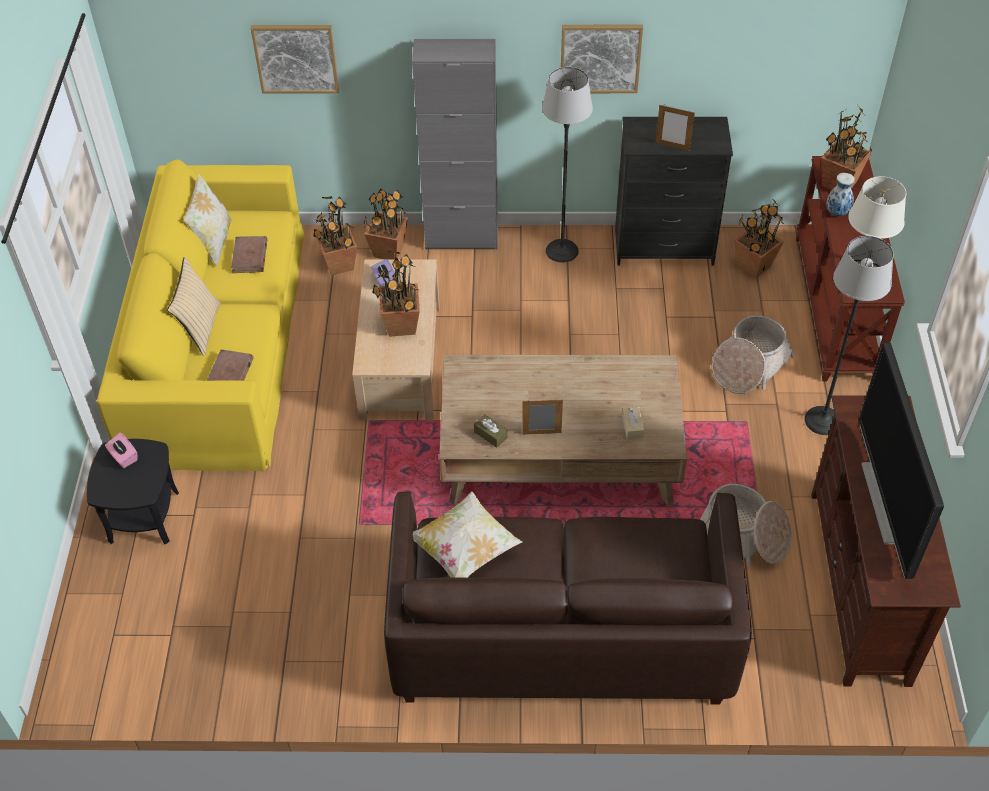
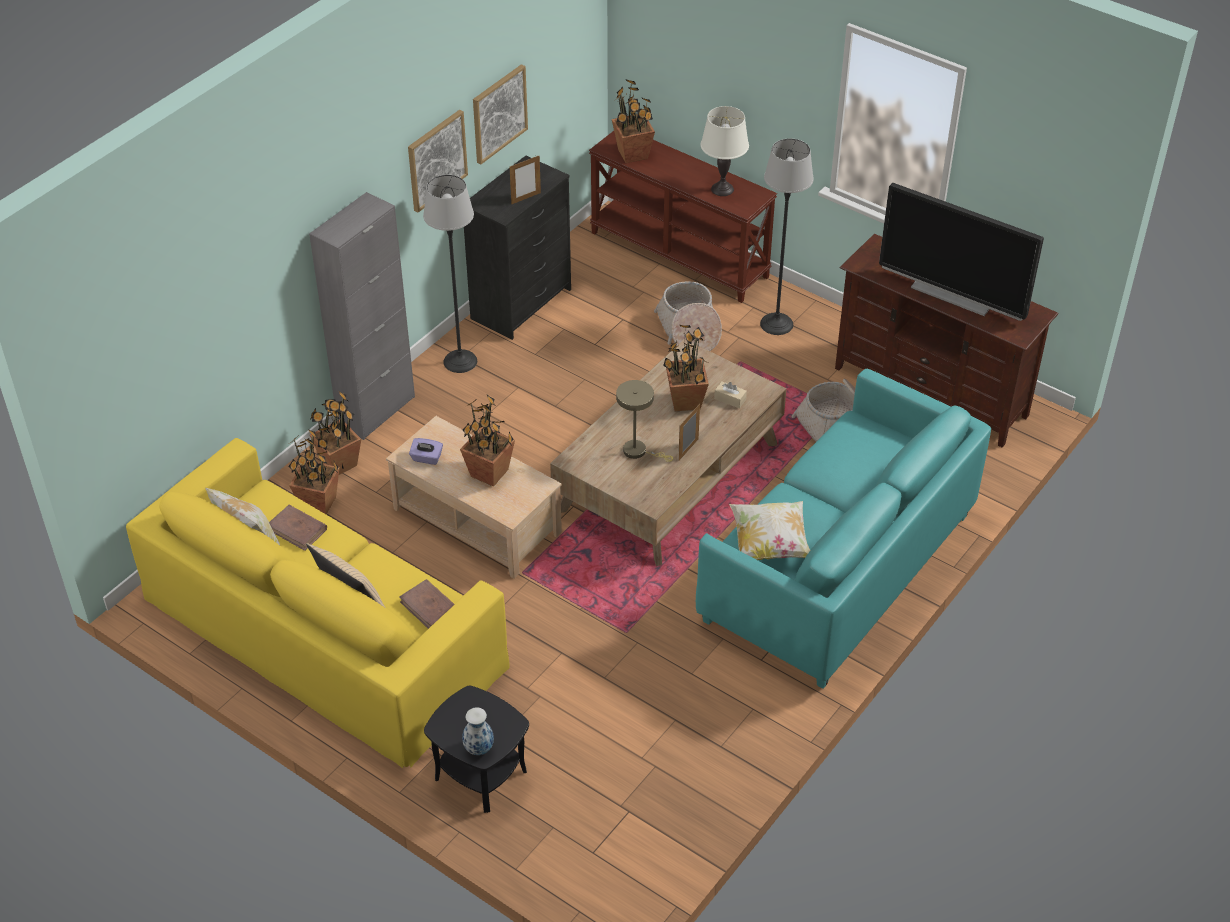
camera: 55 degrees left, 5 degrees down
pink tissue box [105,433,138,468] -> none
picture [251,25,339,94] -> picture moved to [473,64,528,164]
brown sofa [384,491,752,705] -> turquoise sofa [696,369,991,689]
brown tissue box [474,414,508,448] -> none
potted plant [734,198,785,278] -> potted plant moved to [663,325,709,412]
vase [826,173,855,216] -> vase moved to [462,707,494,755]
none -> beige table lamp [616,380,673,462]

